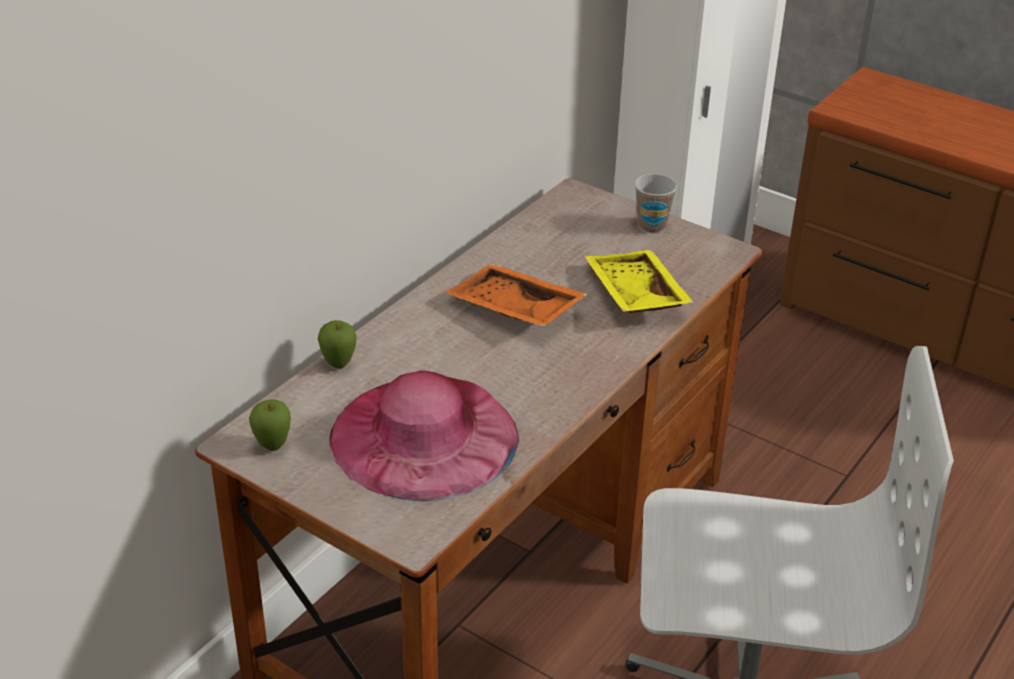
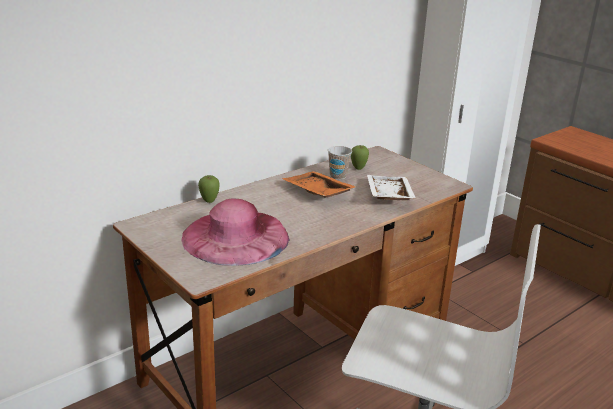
camera: 15 degrees right, 10 degrees down
apple [249,399,291,451] -> apple moved to [351,145,369,170]
yellow tray [585,250,694,313] -> white tray [367,175,416,200]
cup [635,174,677,233] -> cup moved to [328,146,352,180]

